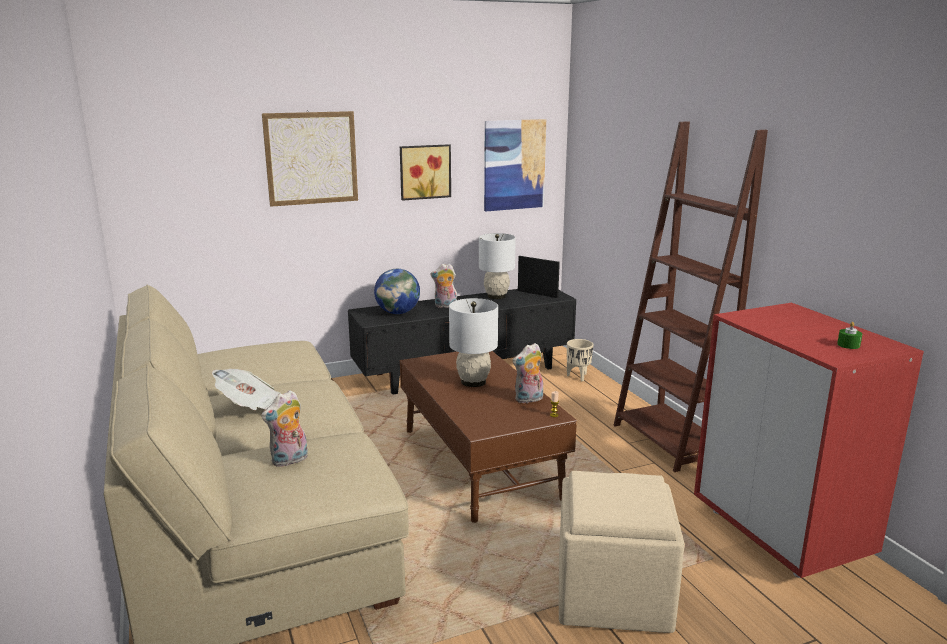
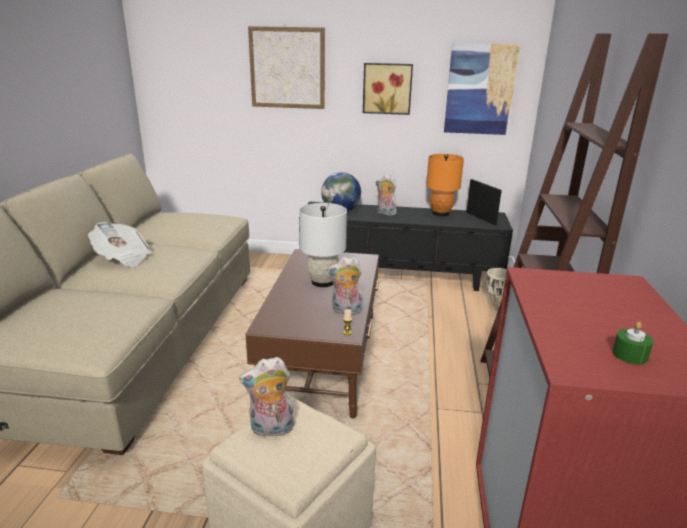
camera: 30 degrees right, 5 degrees up
plush toy [261,390,308,467] -> plush toy moved to [239,357,294,437]
white table lamp [479,233,516,299] -> orange table lamp [426,154,464,216]

